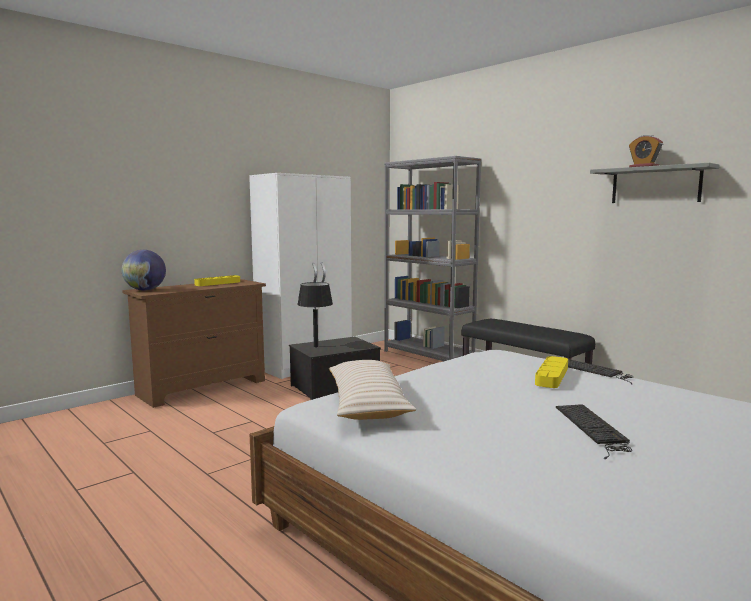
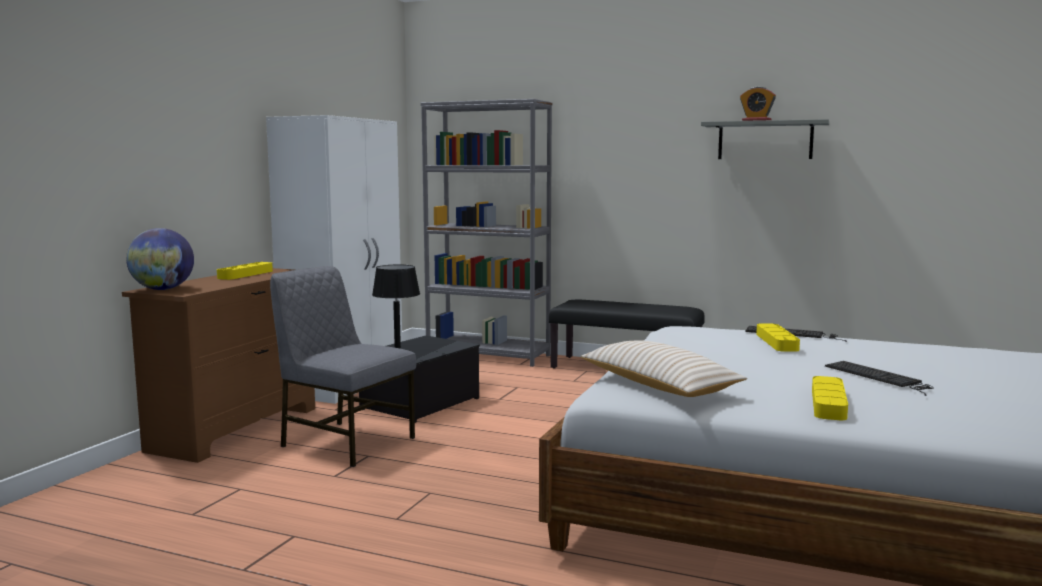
camera: 25 degrees left, 0 degrees up
none -> grey chair [270,266,416,467]
none -> yellow tray [812,376,848,420]

